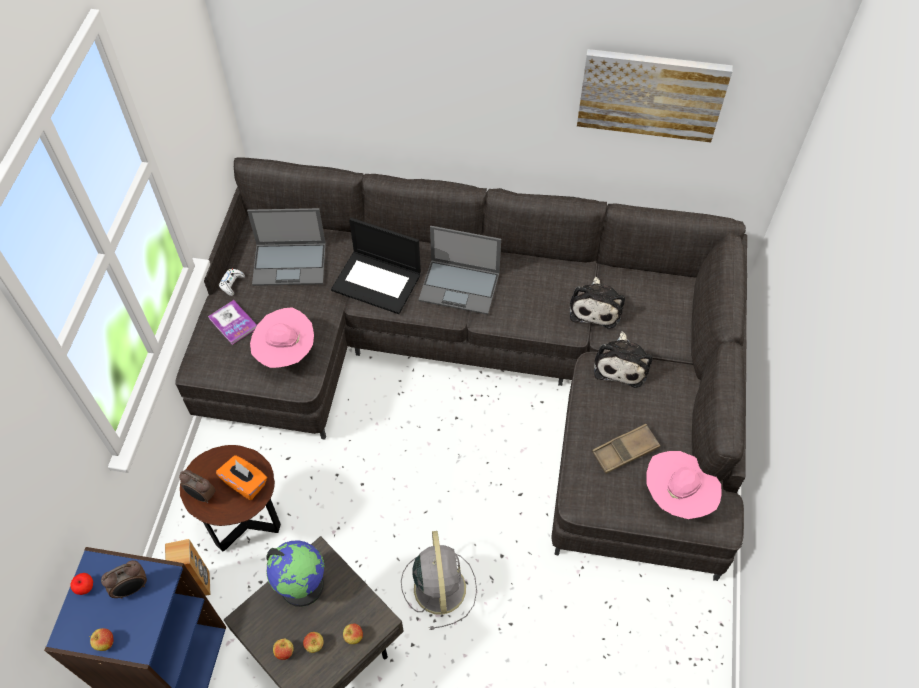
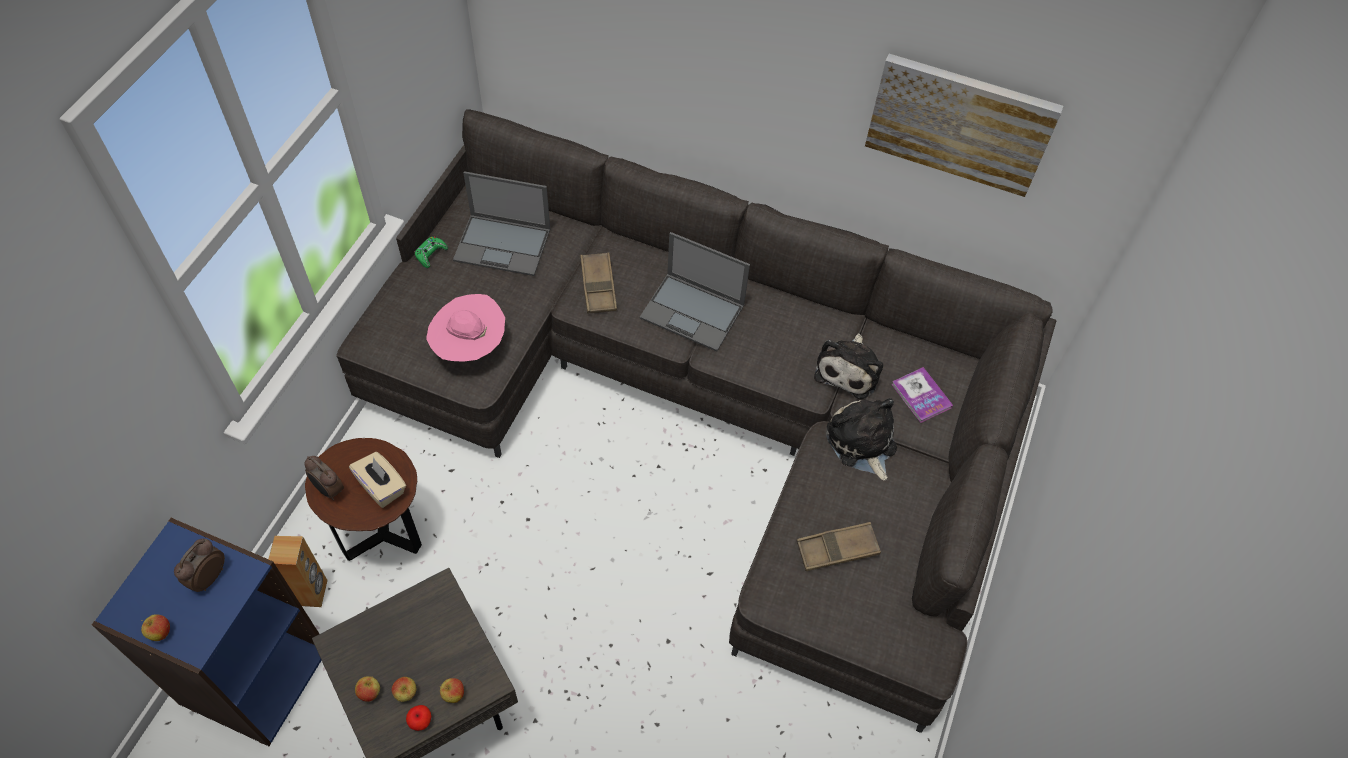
camera: 10 degrees right, 0 degrees up
apple [70,573,93,595] -> apple moved to [406,705,431,731]
alarm clock [101,560,147,599] -> alarm clock turned 135 degrees clockwise [174,539,225,592]
book [208,300,257,345] -> book moved to [892,367,953,423]
orange tissue box [216,455,267,500] -> beige tissue box [349,452,406,508]
white game controller [219,269,245,296] -> green game controller [414,237,448,268]
globe [266,540,325,607] -> none
laptop [331,218,421,314] -> brown tray [580,252,617,314]
grey fan [401,531,477,630] -> none
plush toy [594,331,653,388] -> plush toy turned 135 degrees clockwise [826,398,897,481]
pink hat [647,451,722,519] -> none

